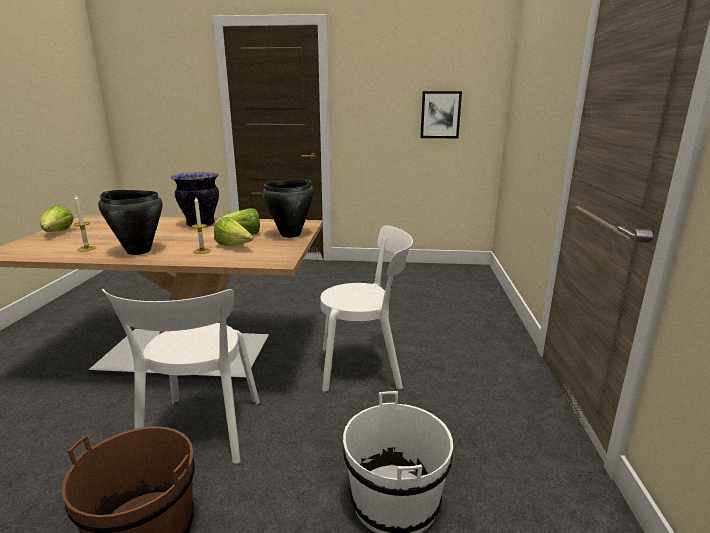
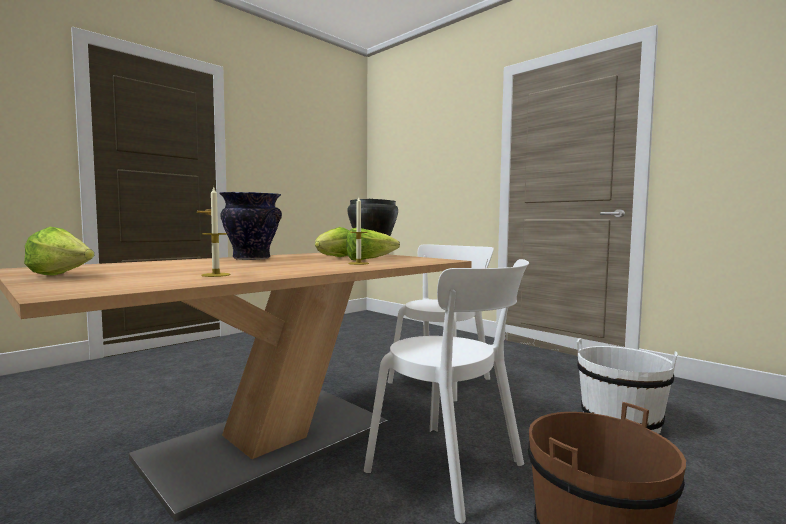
camera: 50 degrees left, 15 degrees down
black cooking pot [98,190,162,255] -> none
picture [420,91,462,138] -> none

